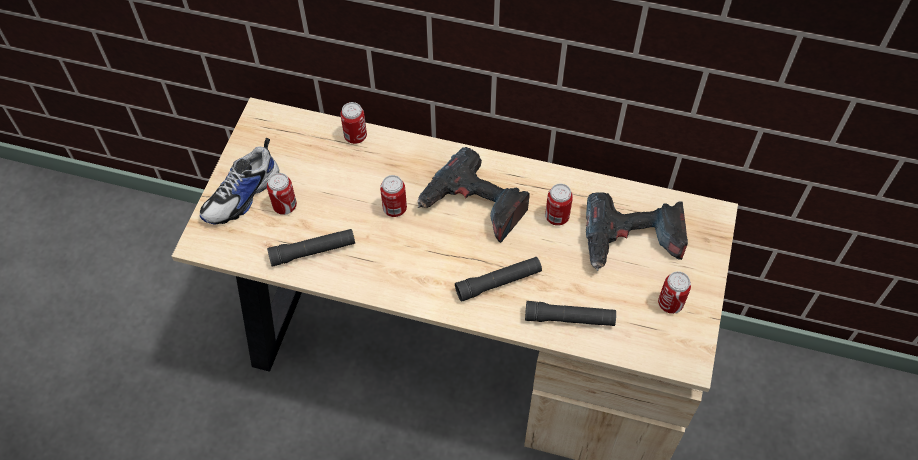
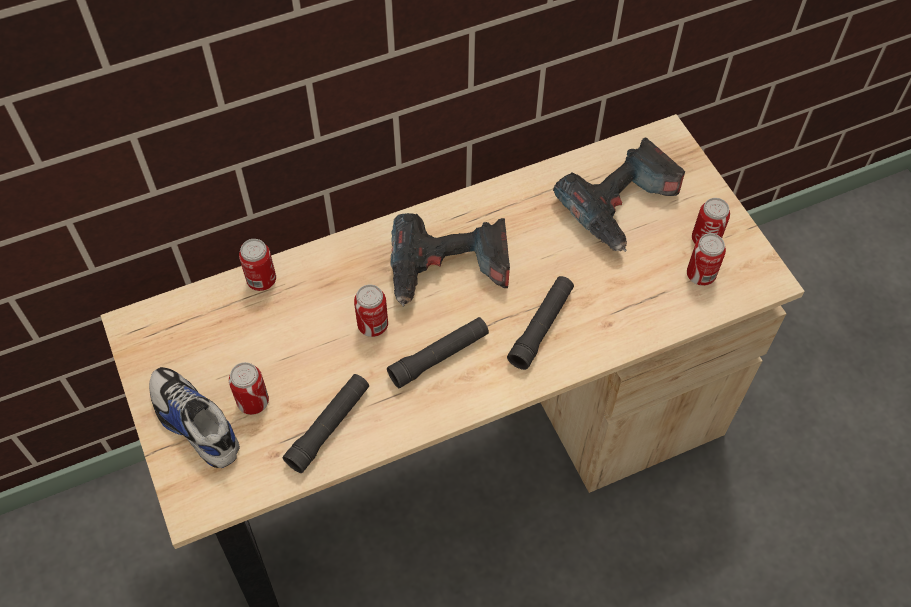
camera: 40 degrees left, 0 degrees up
shoe [200,138,279,225] -> shoe turned 135 degrees clockwise [149,367,240,468]
black flashlight [525,301,616,326] -> black flashlight moved to [387,317,489,388]
can [545,184,573,226] -> can moved to [687,233,726,286]

